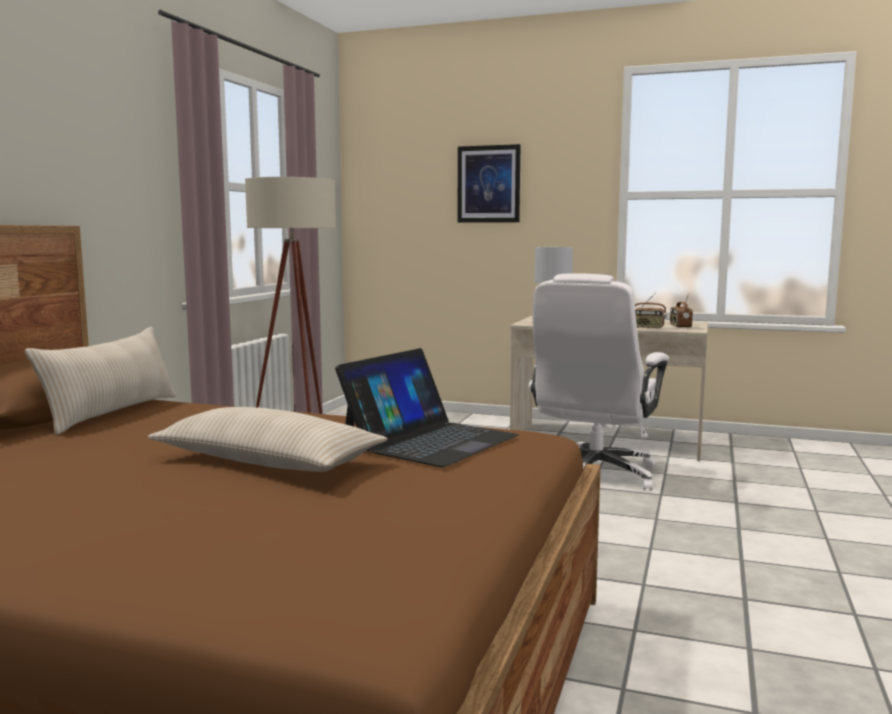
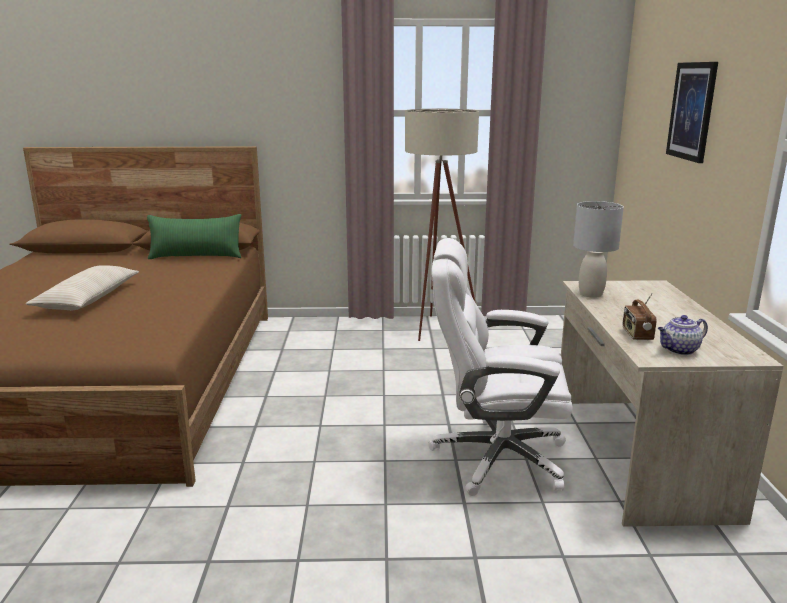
camera: 70 degrees right, 10 degrees up
beige pillow [25,327,176,435] -> green pillow [147,214,241,259]
laptop [335,348,519,467] -> none
radio [670,293,693,328] -> teapot [658,315,708,355]

